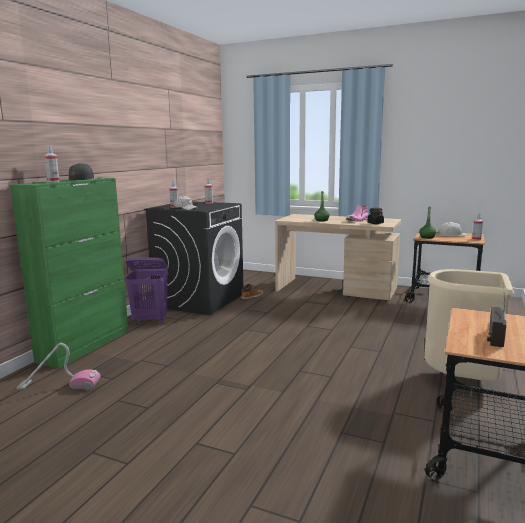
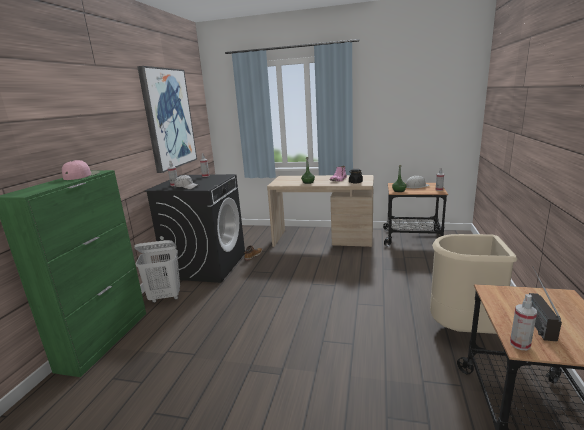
camera: 10 degrees left, 5 degrees up
vacuum cleaner [16,343,101,390] -> none
spray bottle [44,145,60,182] -> spray bottle moved to [510,294,537,350]
black cap [69,163,102,180] -> pink cap [62,160,100,180]
purple laundry basket [125,257,169,324] -> white laundry basket [134,240,180,303]
none -> picture [137,66,197,173]

